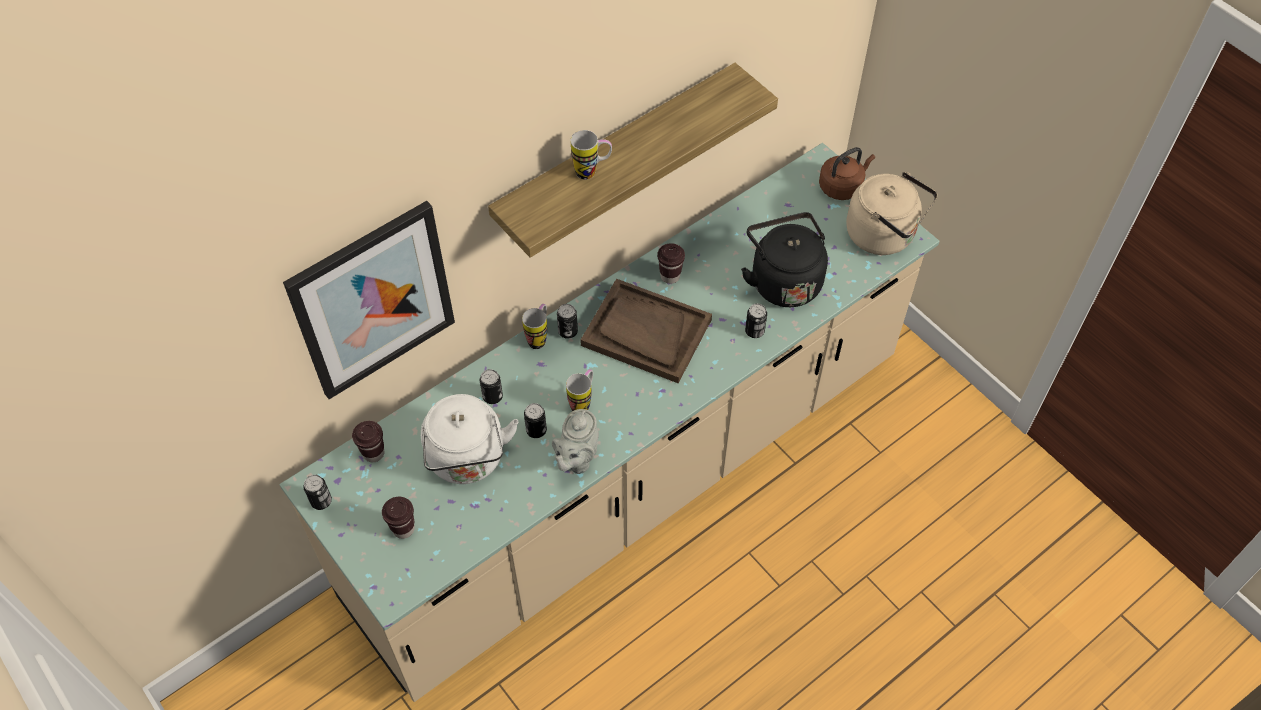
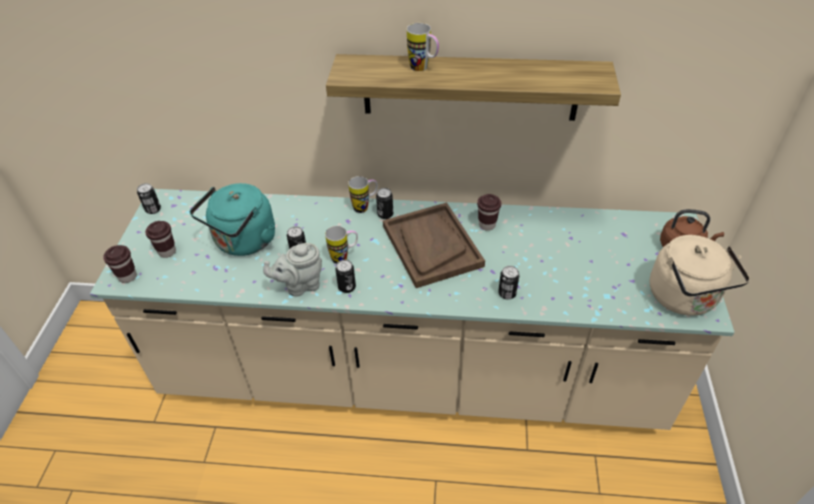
camera: 45 degrees right, 10 degrees down
picture [283,201,455,399] -> none
brown cup [352,421,385,462] -> brown cup moved to [103,245,137,283]
white kettle [421,394,518,484] -> turquoise kettle [190,183,275,256]
can [480,369,503,404] -> can moved to [335,260,356,293]
black kettle [741,212,828,307] -> none

